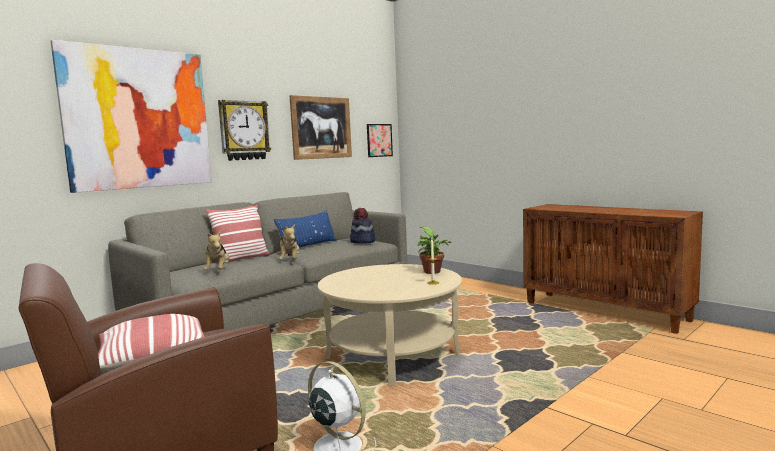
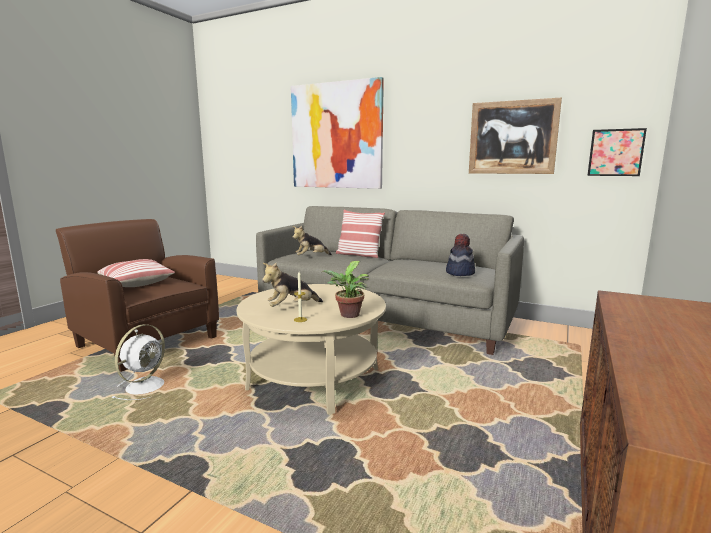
camera: 70 degrees right, 5 degrees up
wall clock [218,100,271,161] -> none
blue pillow [274,211,337,248] -> none
plush toy [277,224,299,259] -> plush toy moved to [262,263,323,307]

